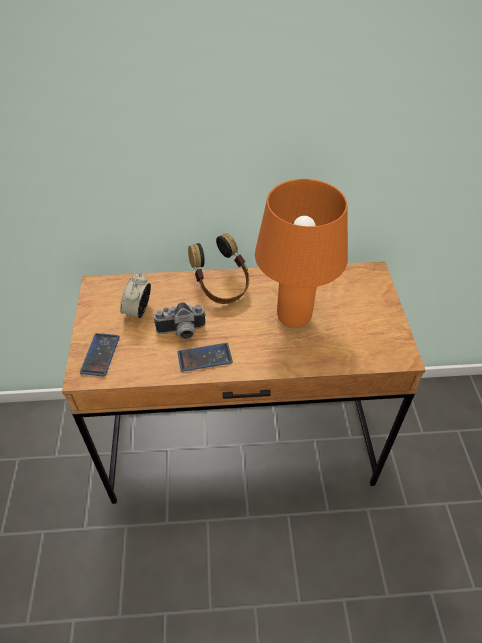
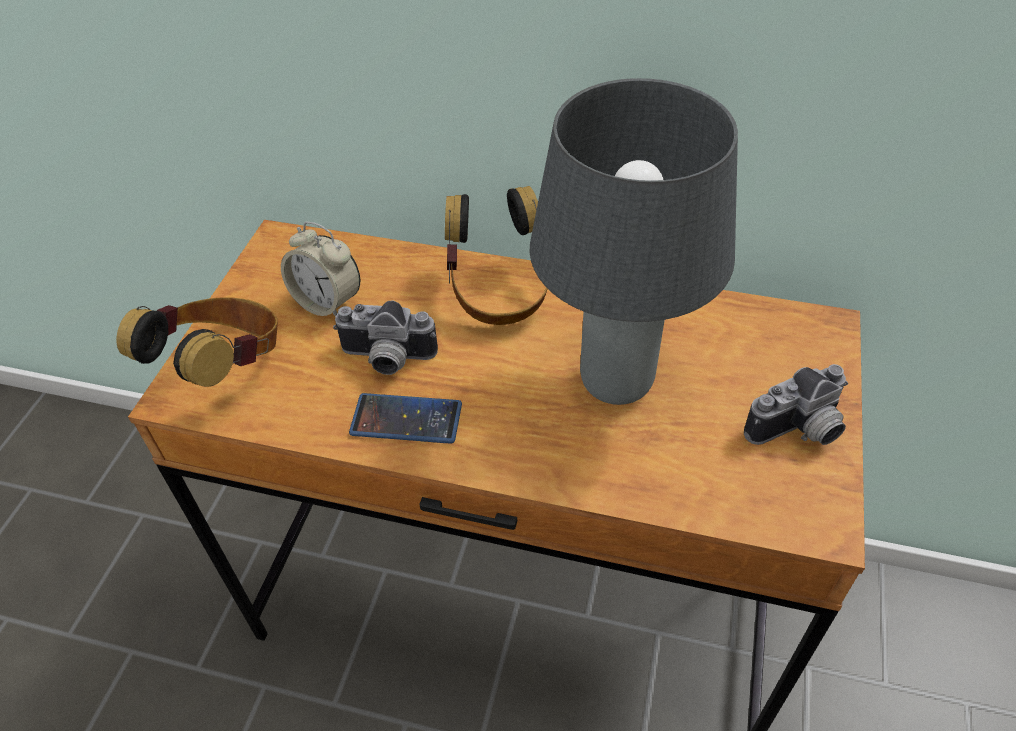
camera: 20 degrees right, 0 degrees up
phone [80,333,119,376] -> headphones [116,297,278,387]
alarm clock [120,273,151,319] -> alarm clock turned 90 degrees counterclockwise [281,222,360,316]
orange table lamp [255,179,348,328] -> grey table lamp [530,78,738,405]
none -> camera [744,364,848,445]

